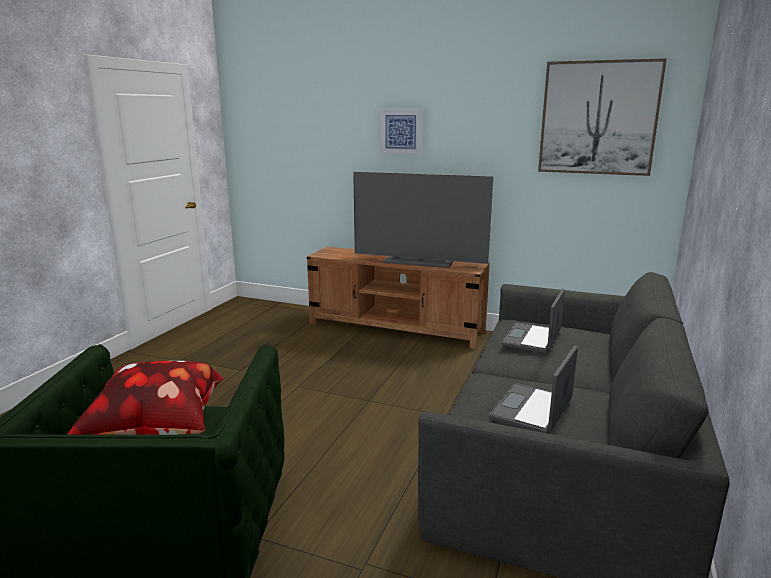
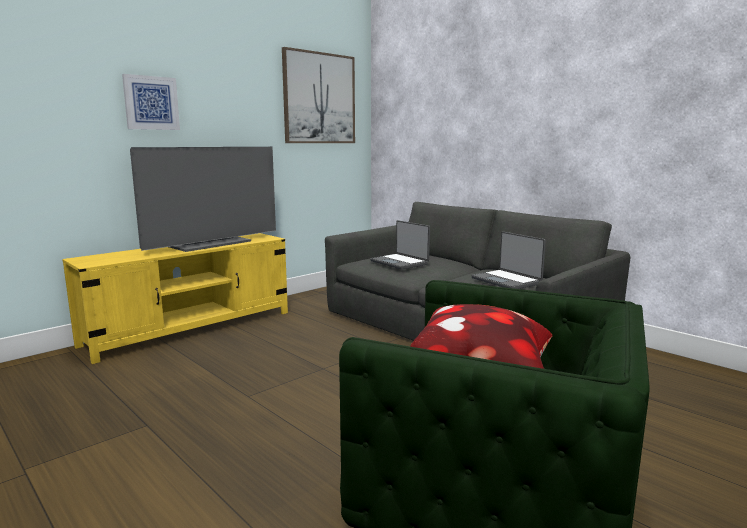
camera: 65 degrees left, 5 degrees down
brown tv stand [307,247,490,349] -> yellow tv stand [62,233,288,364]

